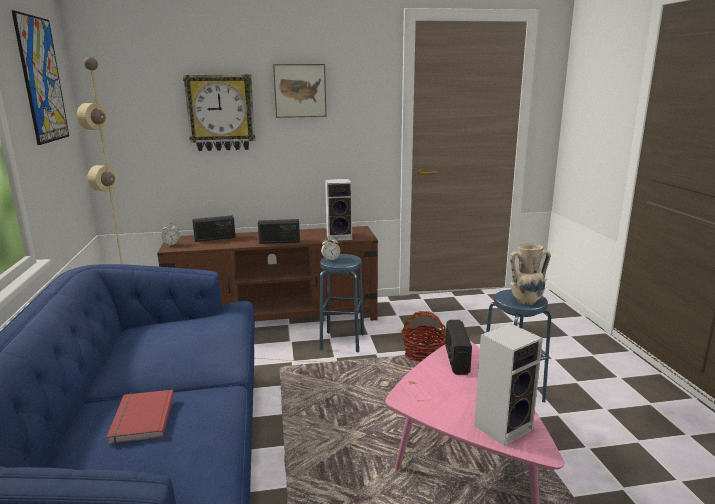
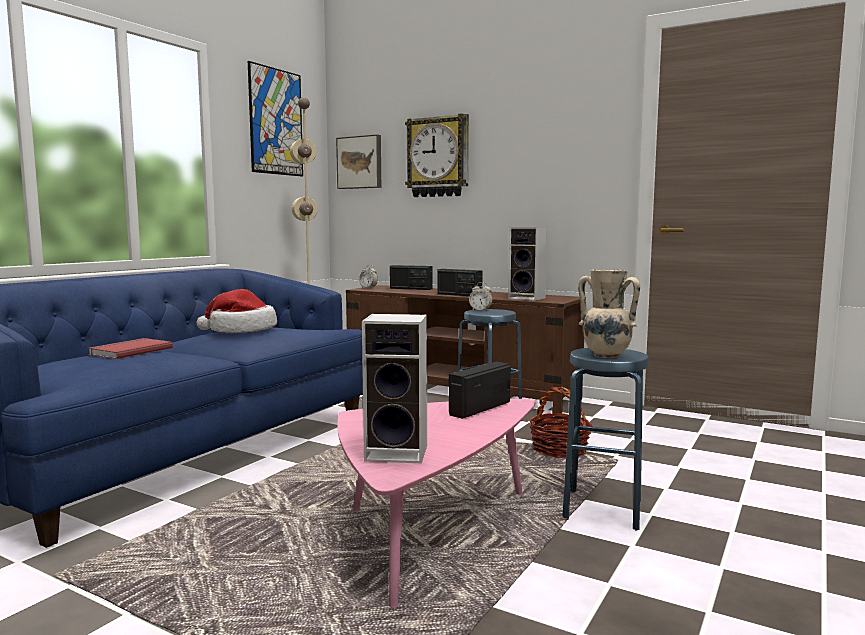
camera: 40 degrees right, 10 degrees down
picture [273,64,326,118] -> picture moved to [336,134,381,189]
none -> hat [197,289,277,333]

